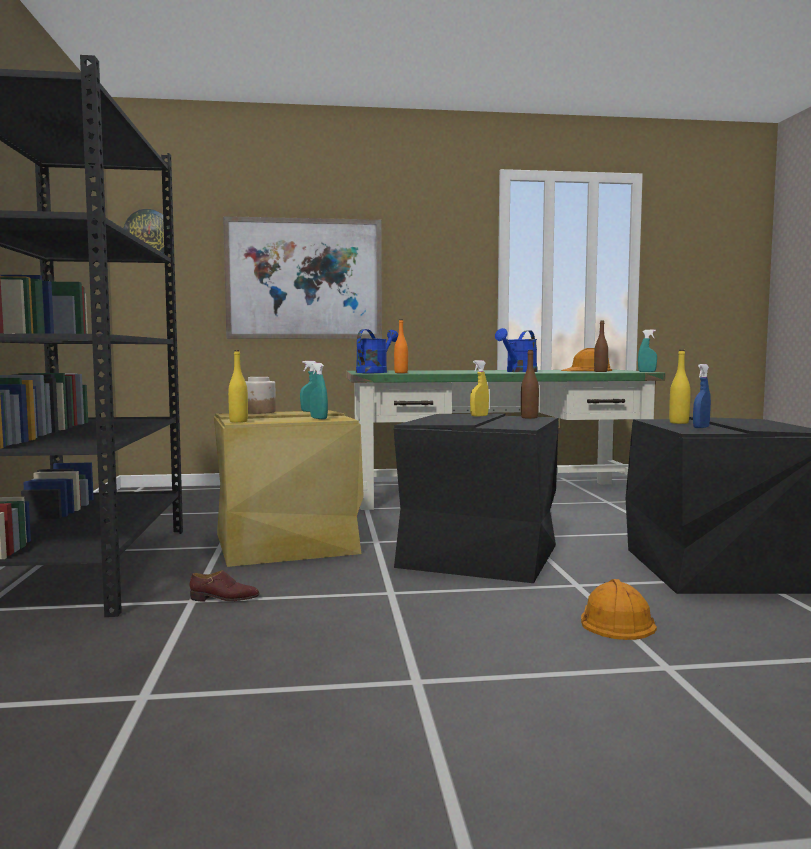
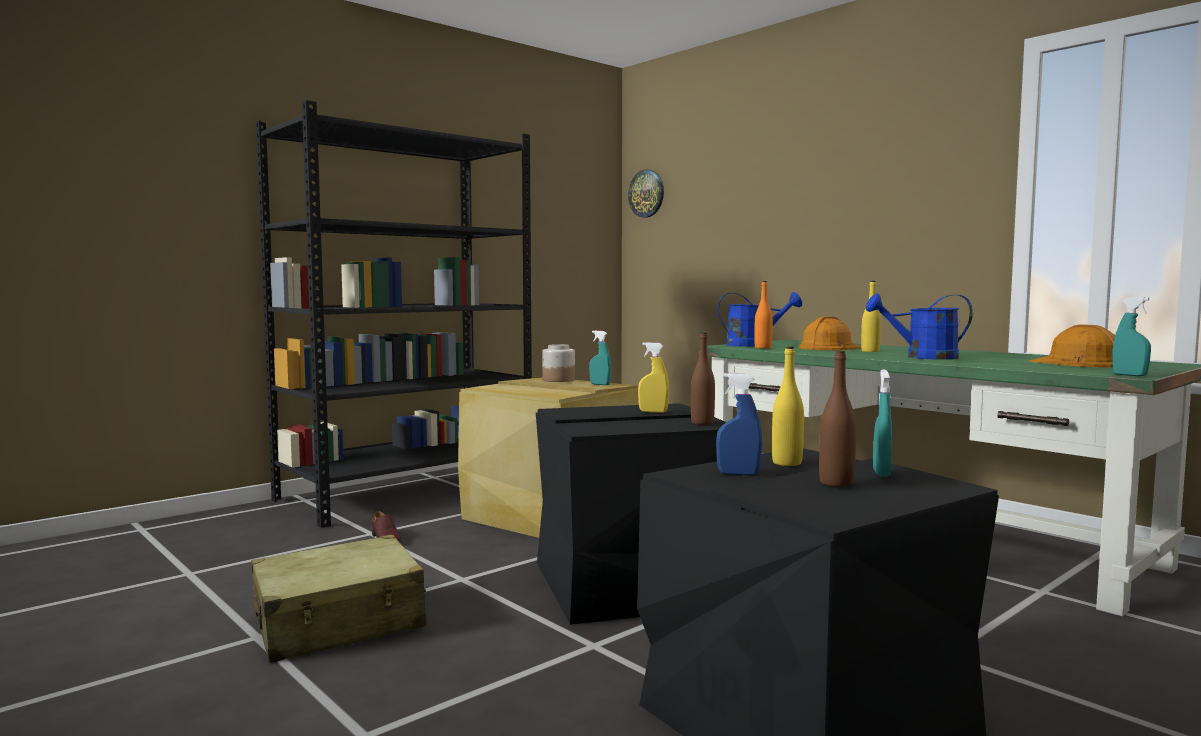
camera: 55 degrees right, 0 degrees up
picture [223,216,382,339] -> none
yellow bottle [228,350,248,423] -> yellow bottle moved to [861,281,881,352]
turquoise spray bottle [310,363,328,419] -> turquoise spray bottle moved to [873,369,892,477]
orange hard hat [581,579,657,640] -> orange hard hat moved to [799,317,861,350]
brown bottle [594,320,608,372] -> brown bottle moved to [819,351,856,487]
none -> beige suitcase [251,535,426,663]

